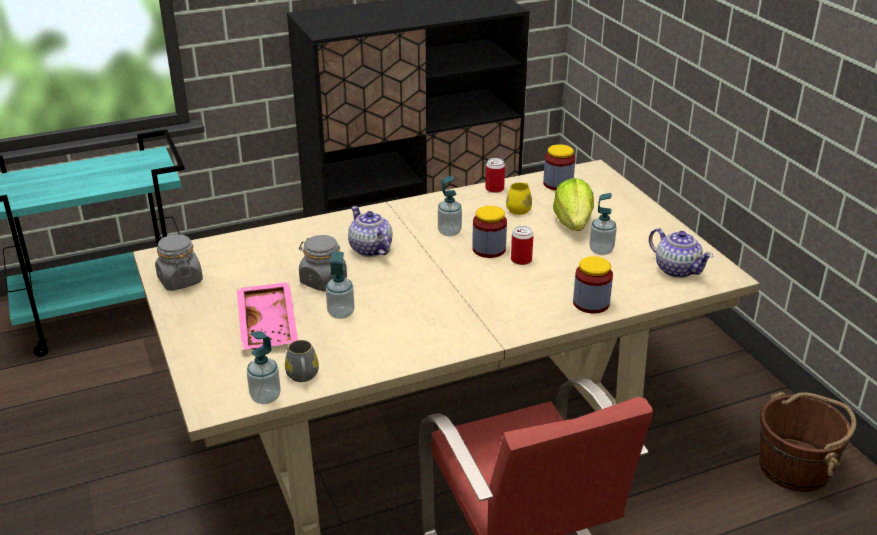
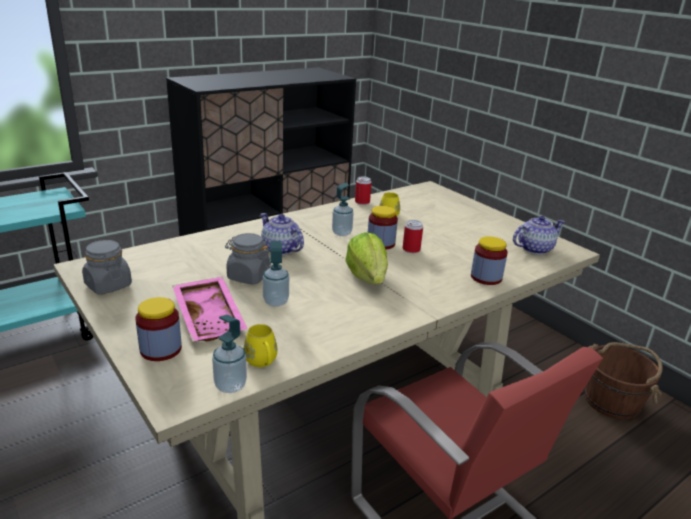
camera: 15 degrees left, 5 degrees down
grey mug [285,340,319,382] -> yellow mug [243,324,277,367]
jar [543,144,575,191] -> jar moved to [136,297,182,361]
lettuce [553,178,594,231] -> lettuce moved to [346,232,388,284]
soap dispenser [589,193,617,255] -> none
teapot [649,228,714,278] -> teapot turned 60 degrees counterclockwise [513,216,565,255]

